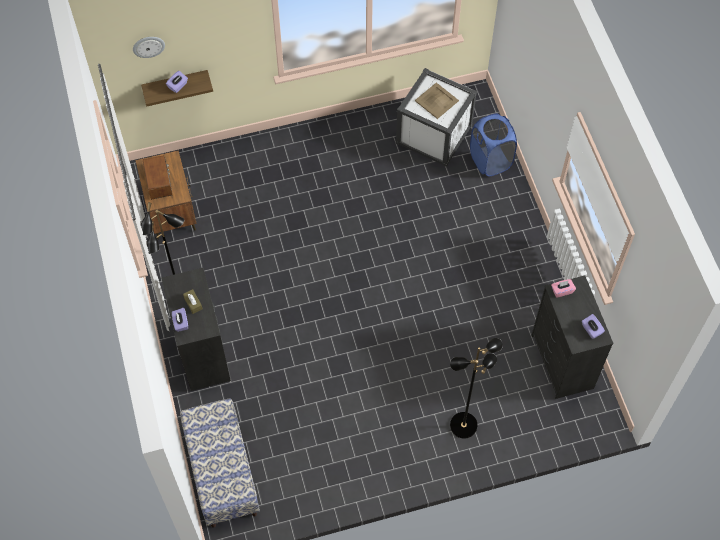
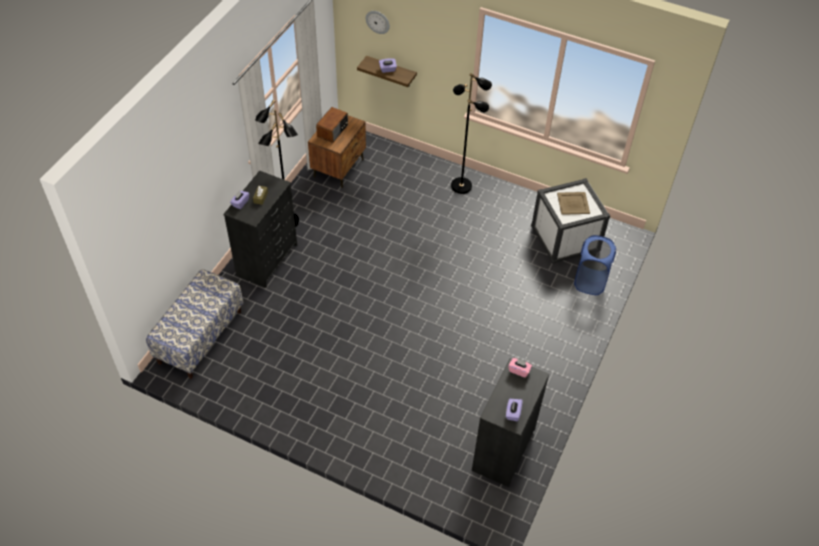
camera: 40 degrees right, 10 degrees down
black floor lamp [450,338,503,438] -> black floor lamp moved to [451,73,492,194]

